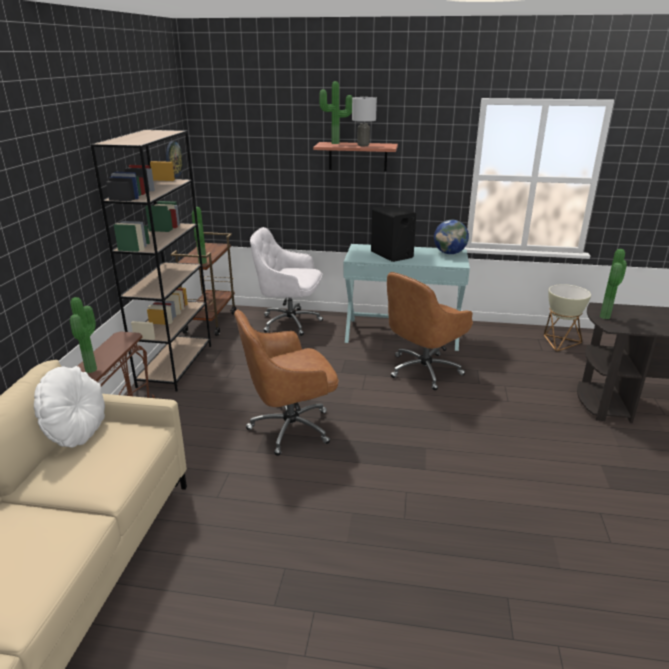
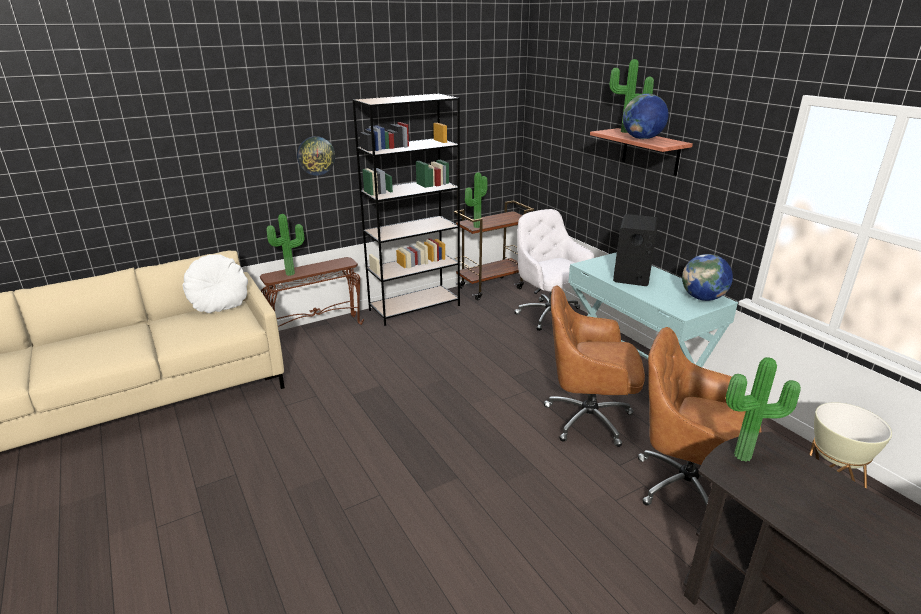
camera: 50 degrees right, 0 degrees up
wall clock [166,141,183,177] -> wall clock moved to [297,136,335,176]
brown office chair [234,310,338,456] -> brown office chair moved to [638,327,761,506]
white table lamp [352,97,377,146] -> globe [623,94,669,139]

